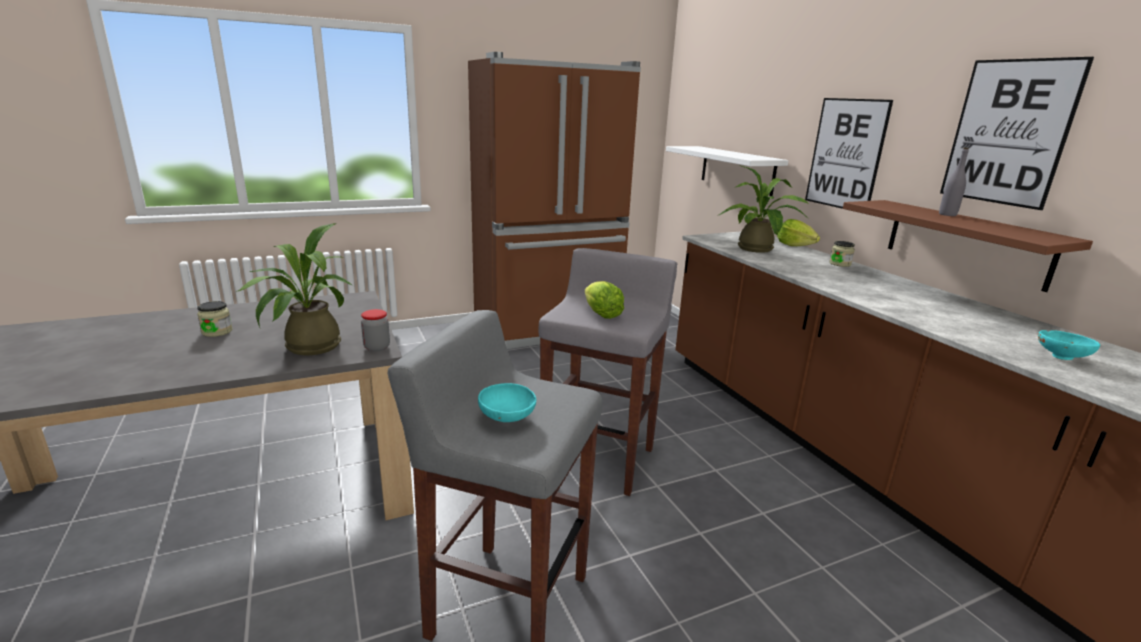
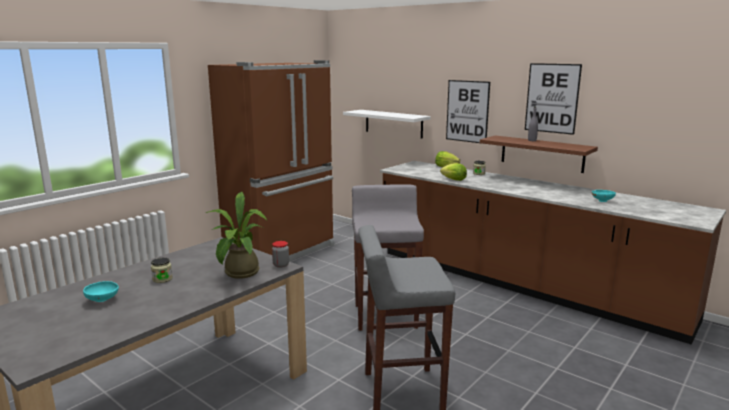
camera: 25 degrees left, 5 degrees down
turquoise bowl [478,383,536,422] -> turquoise bowl moved to [83,281,119,302]
lettuce [585,281,624,319] -> lettuce moved to [440,163,467,181]
potted plant [719,165,809,253] -> none

